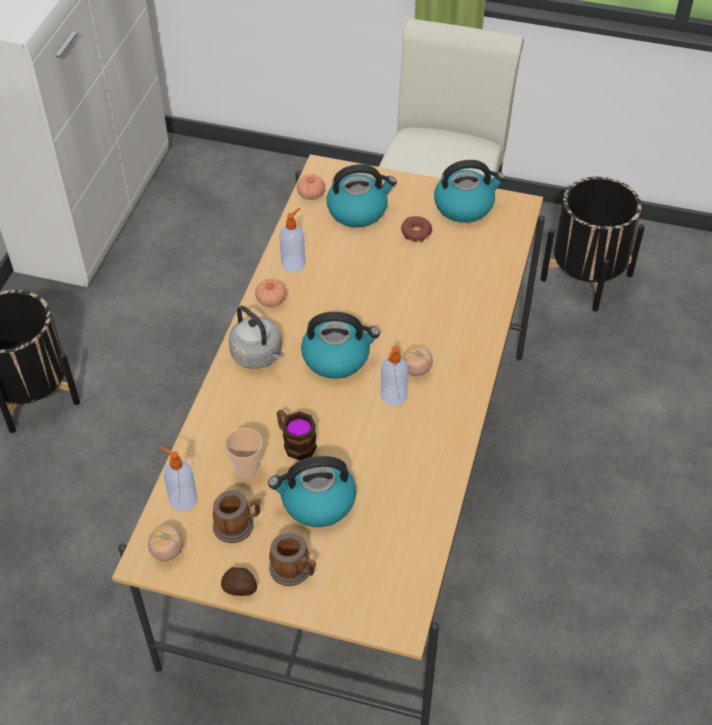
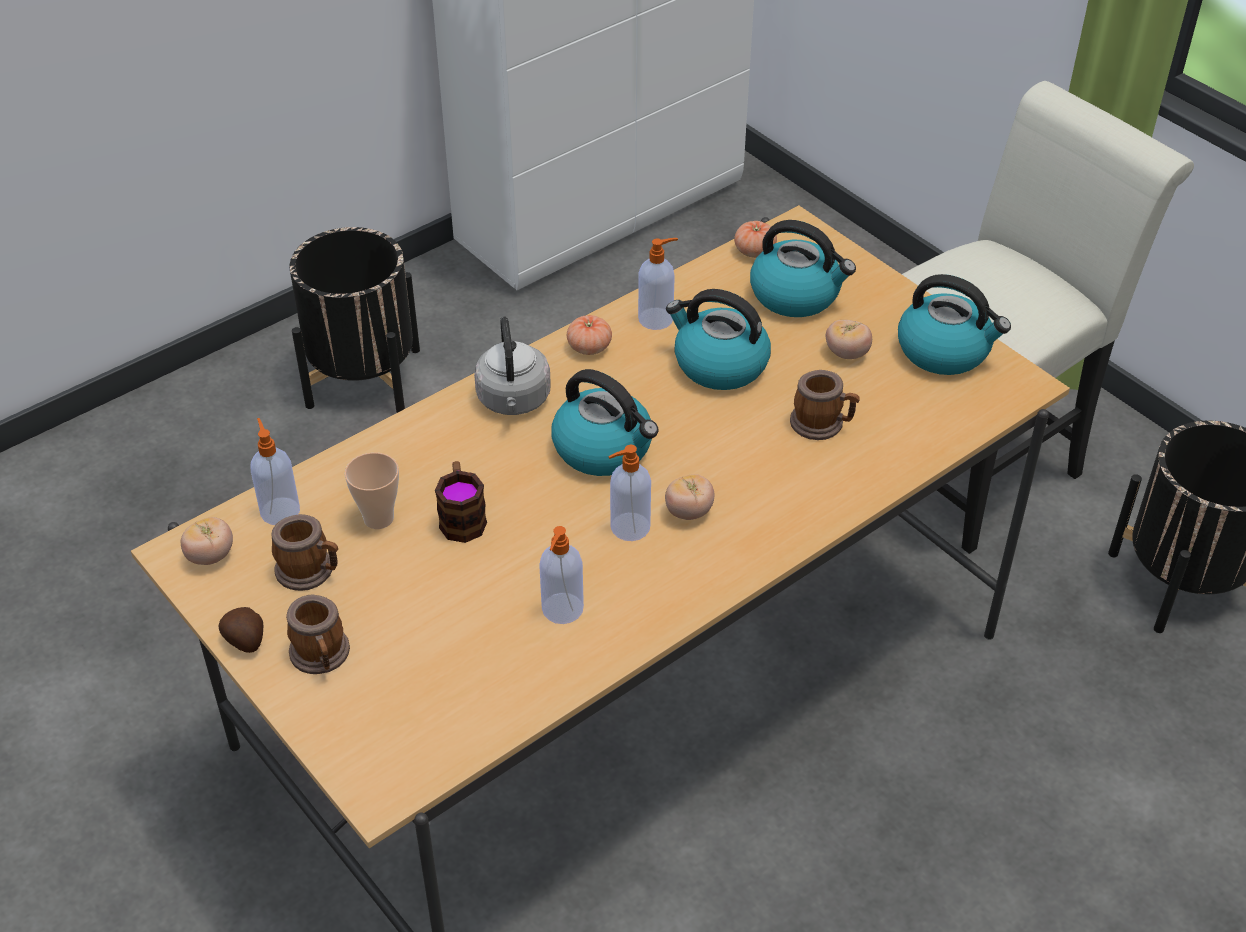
camera: 35 degrees right, 5 degrees down
kettle [268,456,356,527] -> kettle moved to [666,289,771,390]
donut [401,216,432,242] -> tomato [826,320,872,359]
none -> soap dispenser [539,526,584,624]
none -> mug [790,370,860,440]

